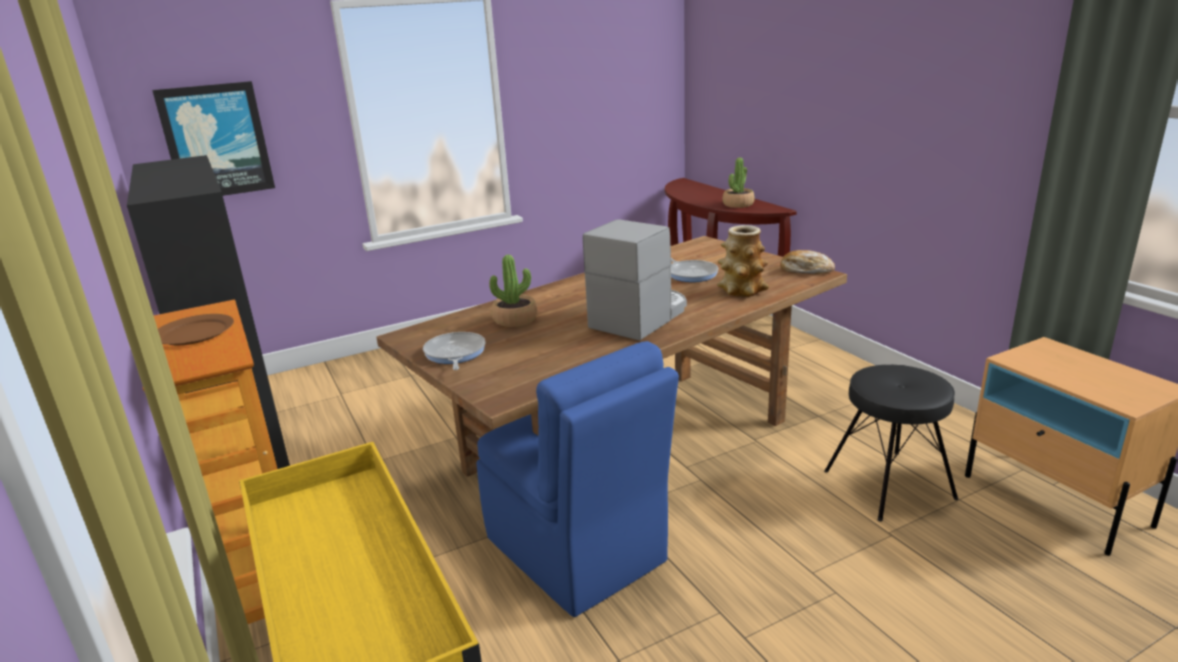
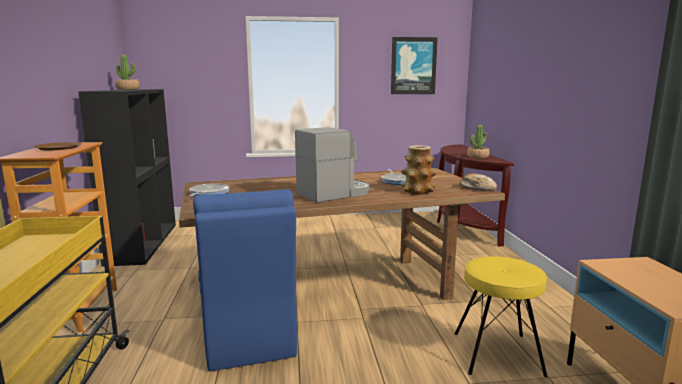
camera: 20 degrees right, 10 degrees down
picture [152,81,275,196] -> picture moved to [391,37,438,94]
potted plant [489,255,537,327] -> potted plant moved to [115,55,140,90]
black stool [824,365,958,522] -> yellow stool [455,256,548,378]

